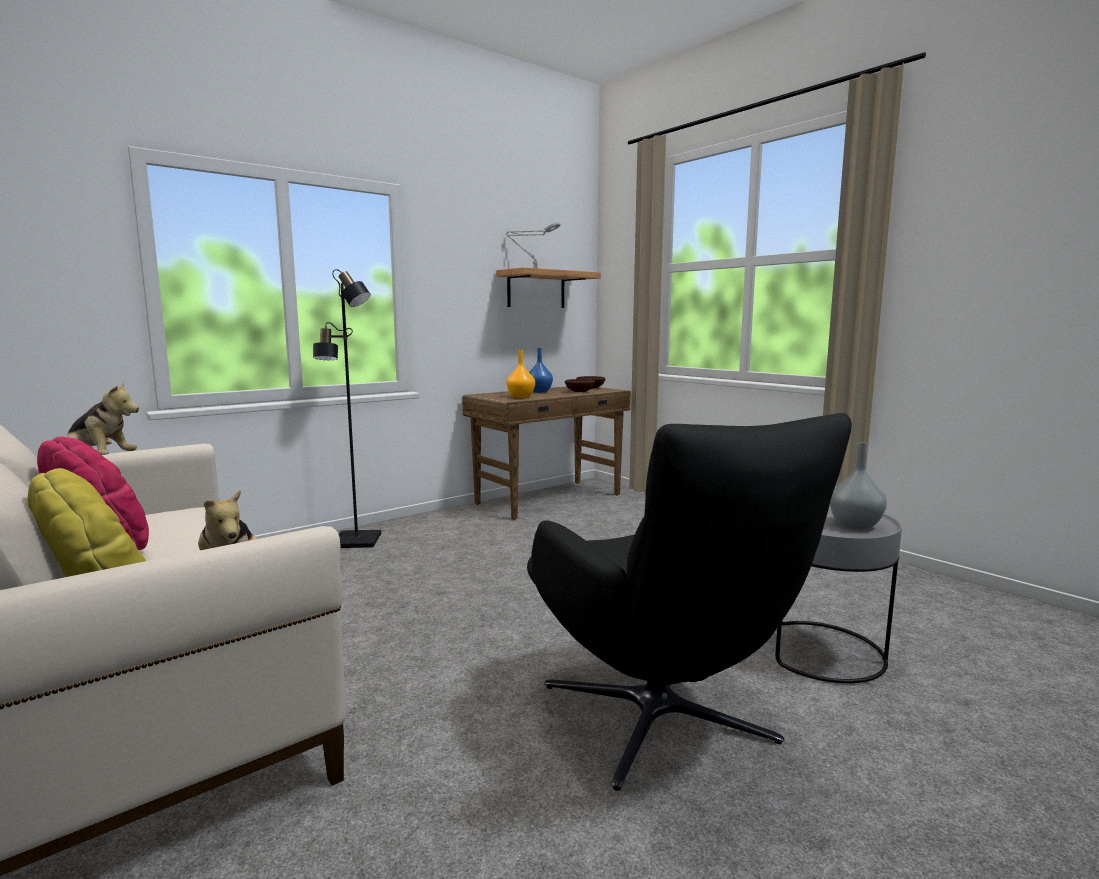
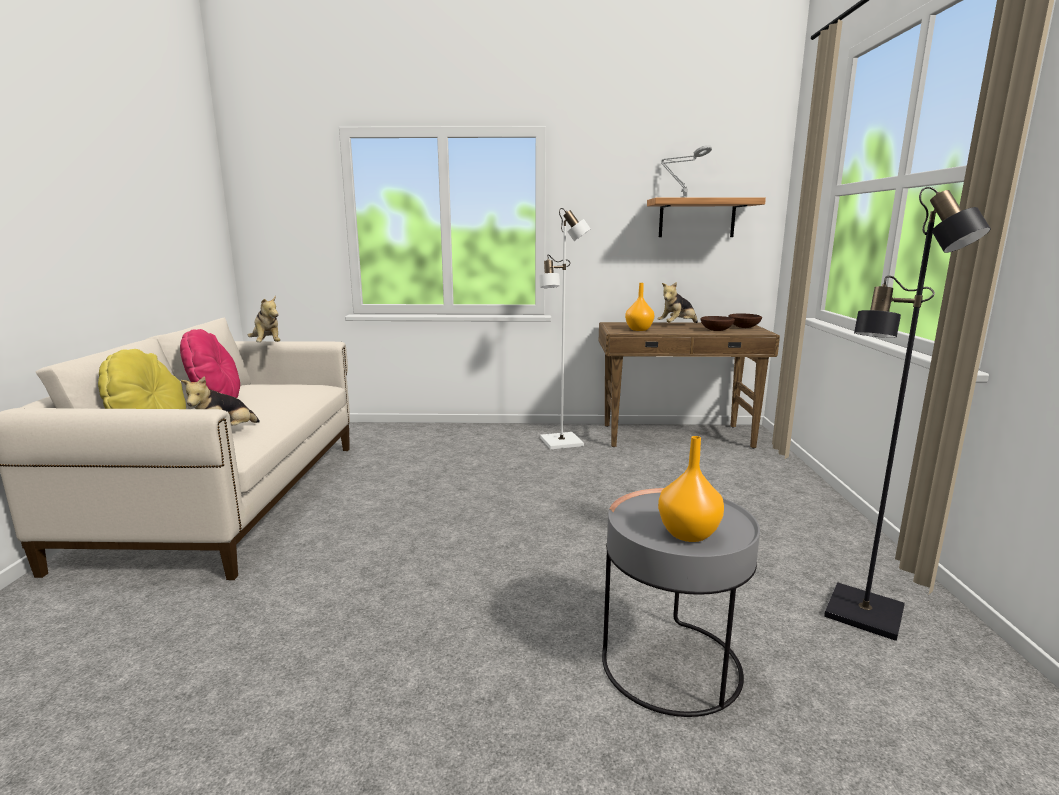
camera: 40 degrees right, 5 degrees up
black floor lamp [313,269,381,548] -> black floor lamp moved to [824,187,991,641]
black armchair [527,413,852,791] -> none
blue vase [529,348,553,393] -> plush toy [658,282,698,323]
grey vase [830,442,887,530] -> orange vase [658,436,724,542]
none -> white floor lamp [539,208,591,449]

